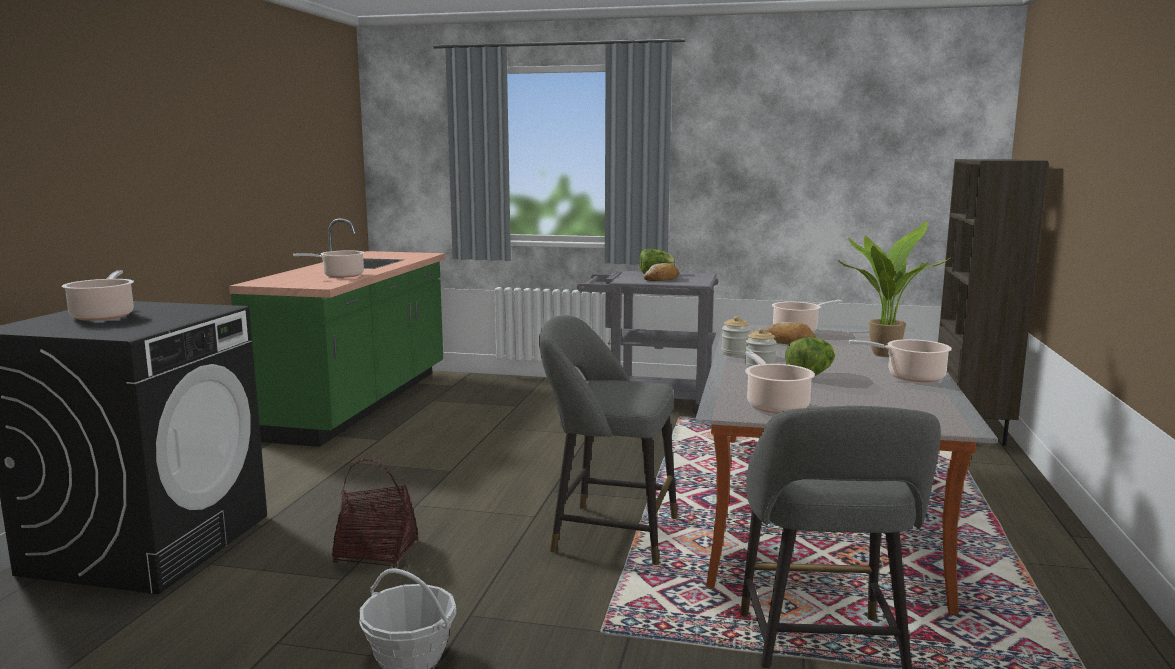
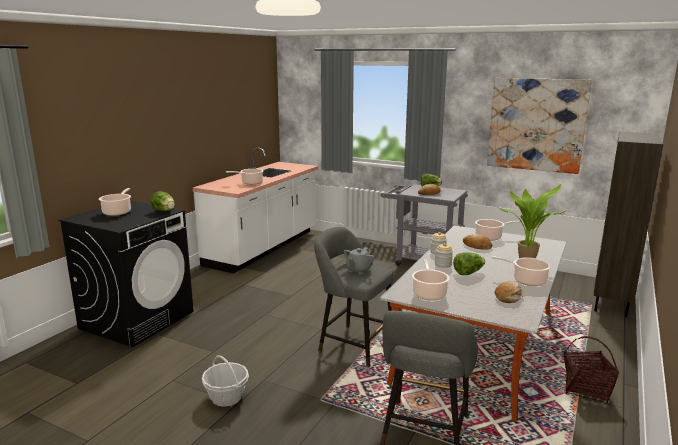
camera: 15 degrees right, 5 degrees up
green counter [229,218,445,447] -> white counter [193,148,318,273]
basket [332,458,419,568] -> basket moved to [564,336,619,404]
none -> lettuce [150,191,175,211]
none -> grey teapot [344,247,375,275]
none -> picture [487,78,592,174]
none -> bread [494,281,523,303]

